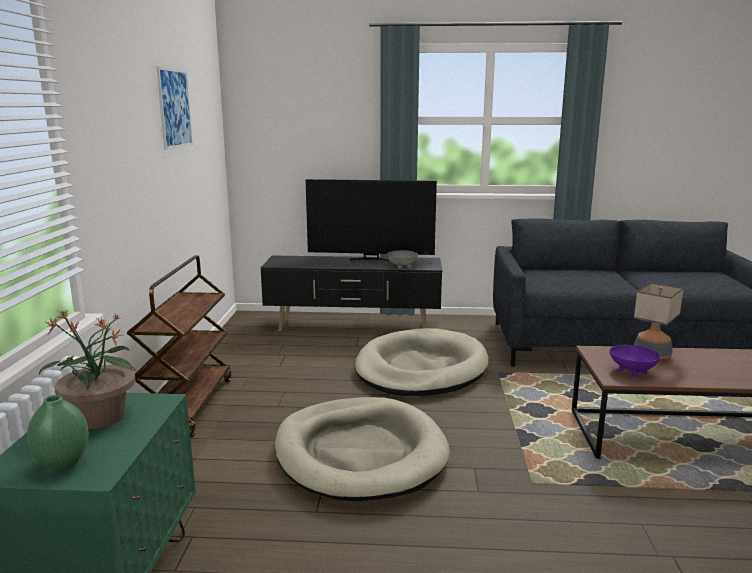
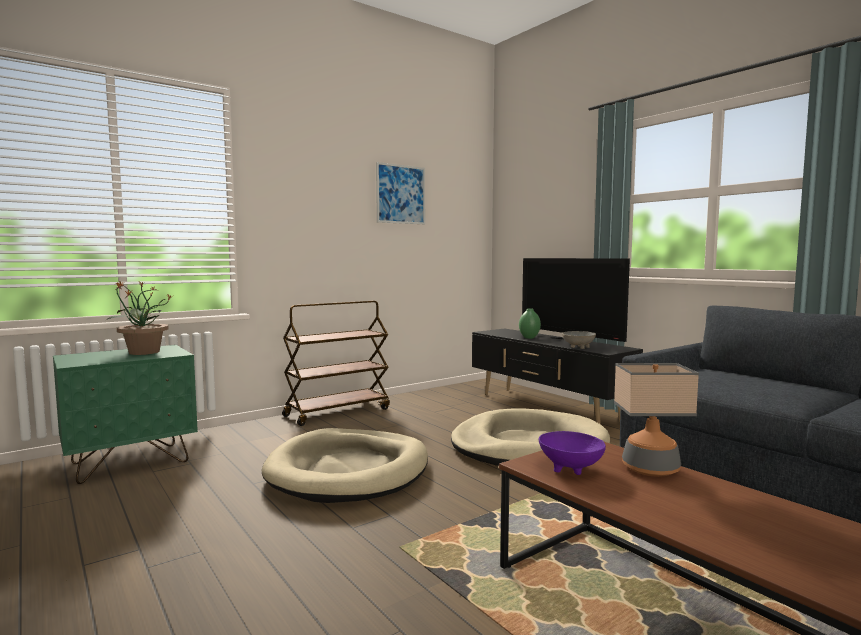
camera: 50 degrees right, 10 degrees down
green vase [27,395,89,471] -> green vase moved to [519,308,541,339]

